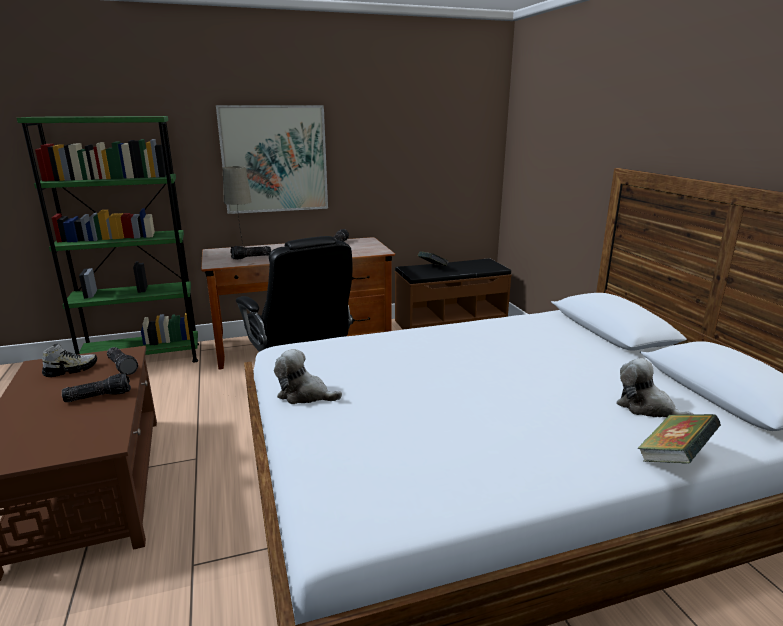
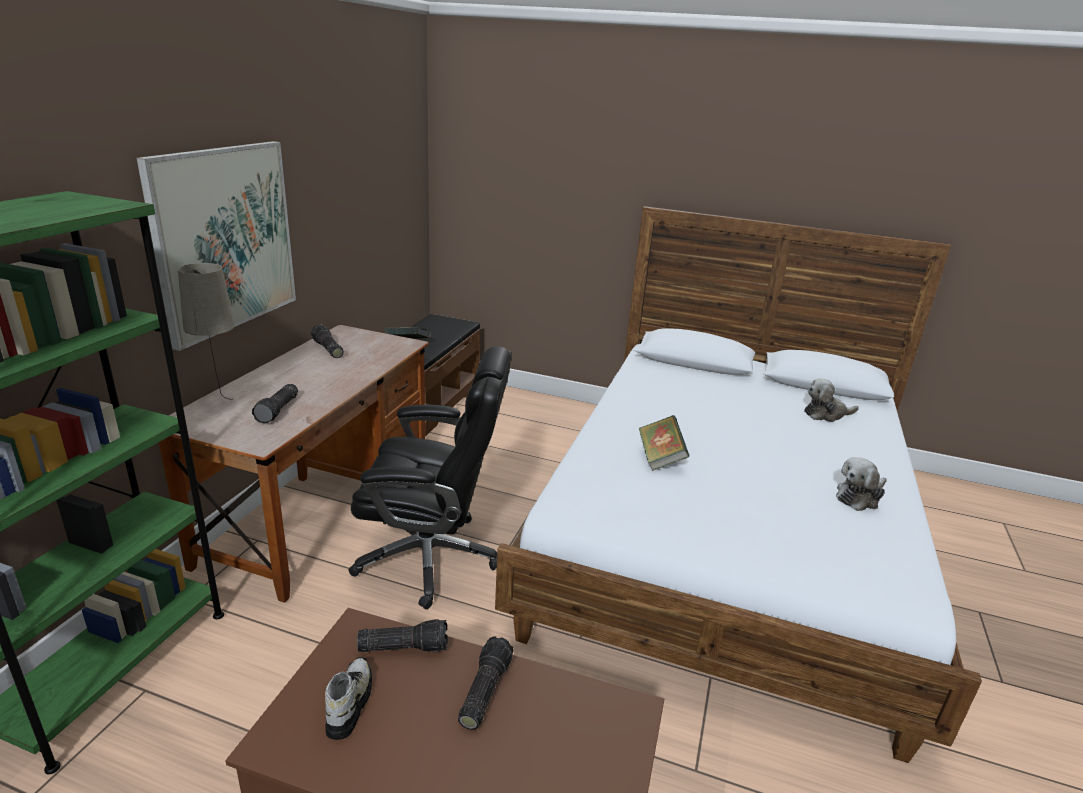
camera: 55 degrees left, 5 degrees up
plush toy [274,349,342,404] -> plush toy moved to [836,457,887,511]
book [637,414,721,464] -> book moved to [638,416,689,471]

